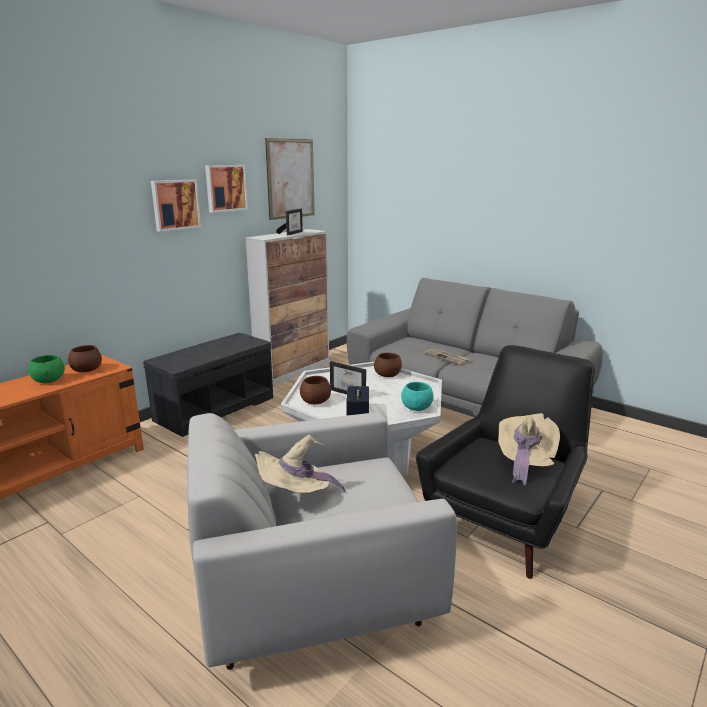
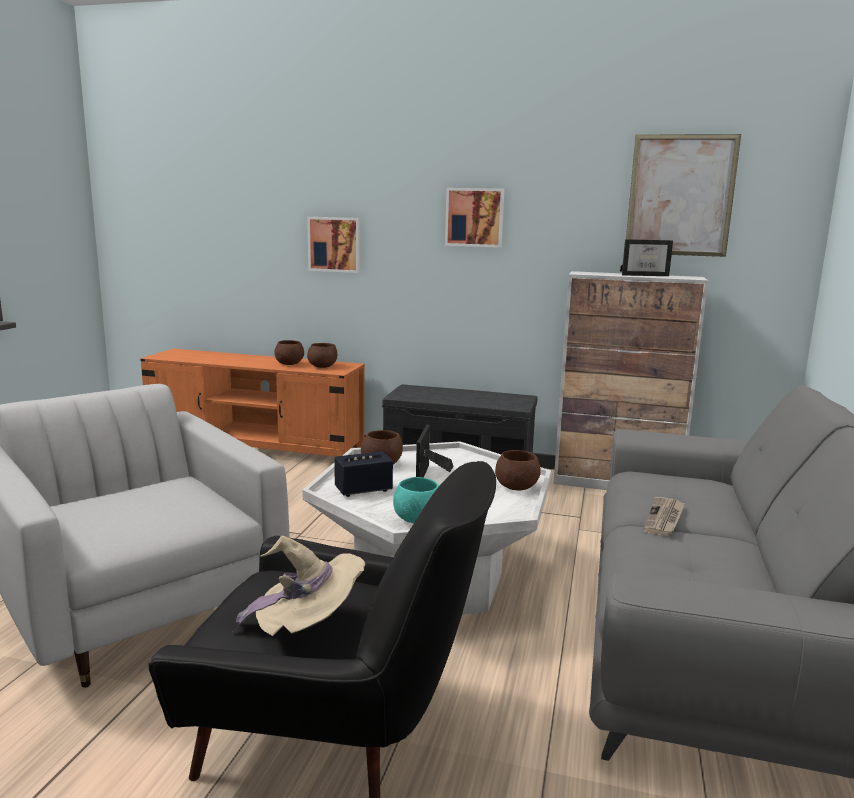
camera: 65 degrees right, 5 degrees down
green bowl [28,355,65,383] -> brown bowl [274,340,304,365]
picture [205,165,248,213] -> picture moved to [307,217,361,273]
beige hat [255,435,346,494] -> none

